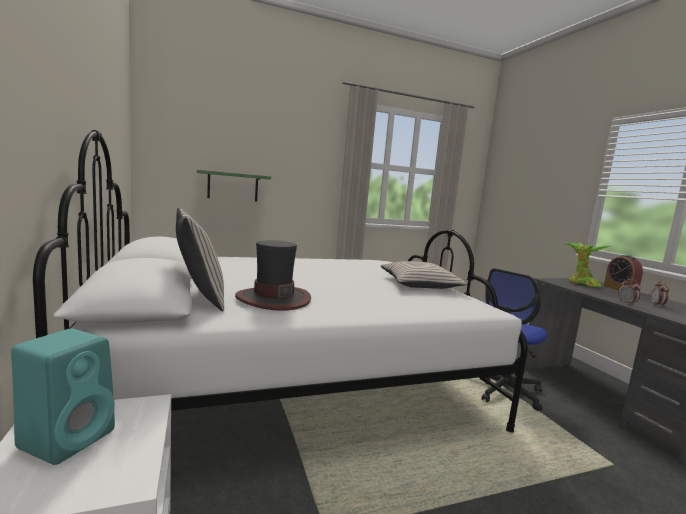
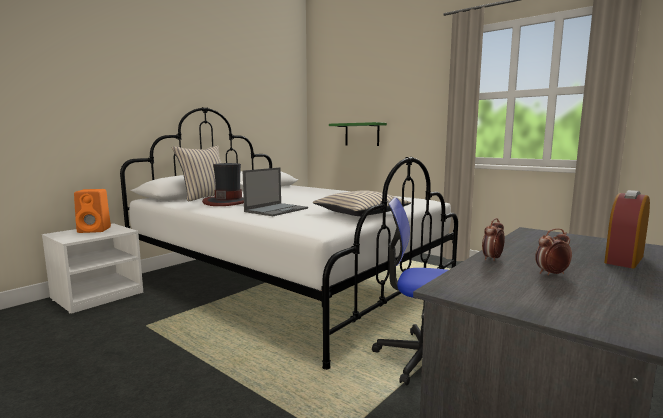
camera: 60 degrees right, 0 degrees up
turquoise speaker [11,329,115,465] -> orange speaker [74,189,111,233]
potted plant [564,243,610,287] -> none
none -> laptop [243,167,308,216]

